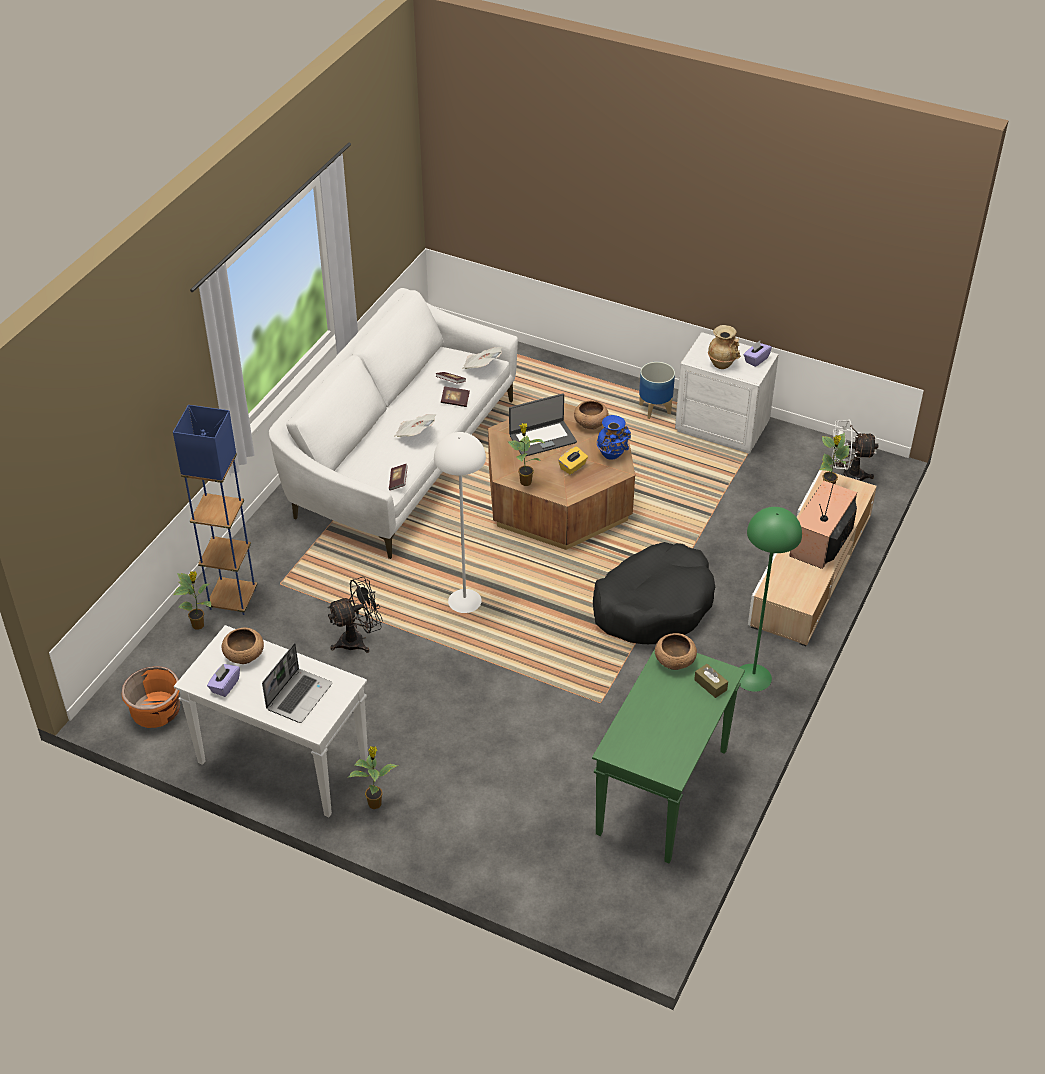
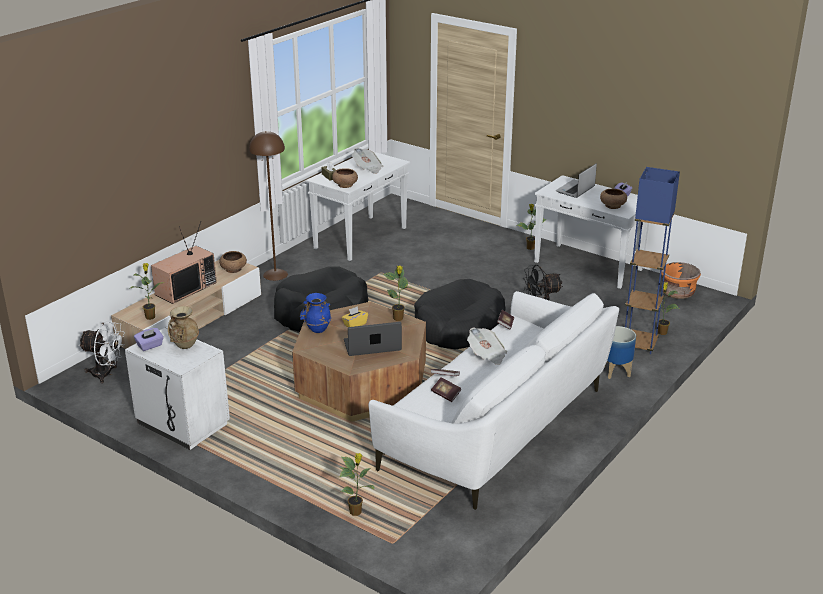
camera: 170 degrees left, 15 degrees down
white floor lamp [434,432,486,613] -> black dog bed [414,279,506,350]
newspaper [462,347,502,369] -> newspaper moved to [352,148,383,174]
brown bowl [574,400,609,430] -> brown bowl moved to [219,251,247,273]
green console table [592,649,745,863] -> white console table [306,152,410,261]
planter [639,362,675,419] -> planter moved to [604,326,636,379]
green floor lamp [739,507,802,692] -> brown floor lamp [249,131,288,281]
none -> potted plant [339,453,375,516]

